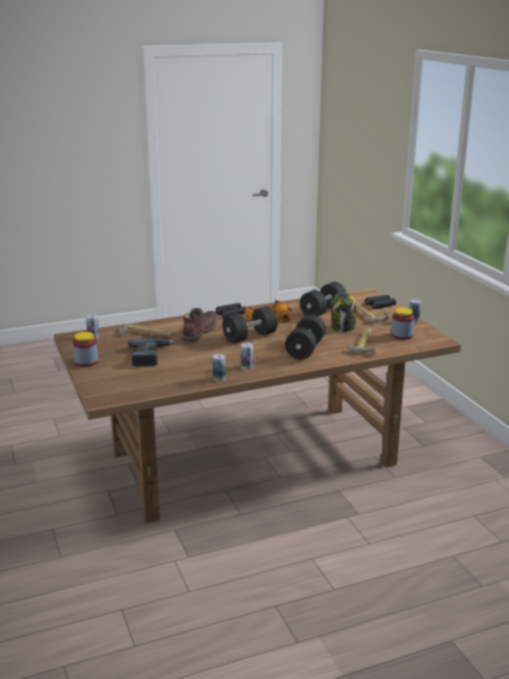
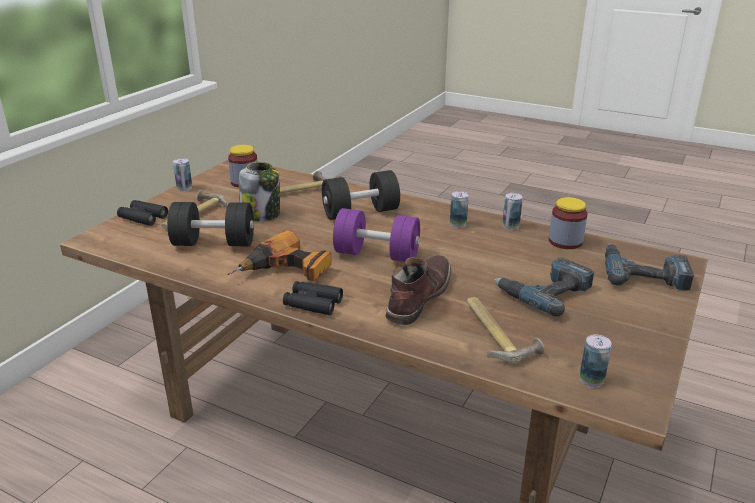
camera: 130 degrees left, 5 degrees up
jar [73,332,98,367] -> jar moved to [549,197,588,249]
brown boot [181,308,218,342] -> brown boot turned 135 degrees clockwise [386,255,451,325]
black dumbbell [222,306,277,343] -> purple dumbbell [333,208,420,262]
none -> power drill [605,244,694,291]

